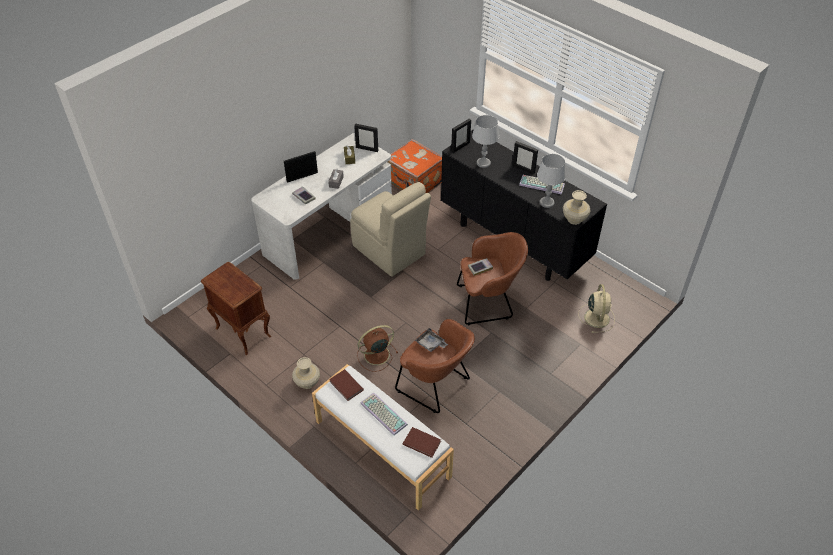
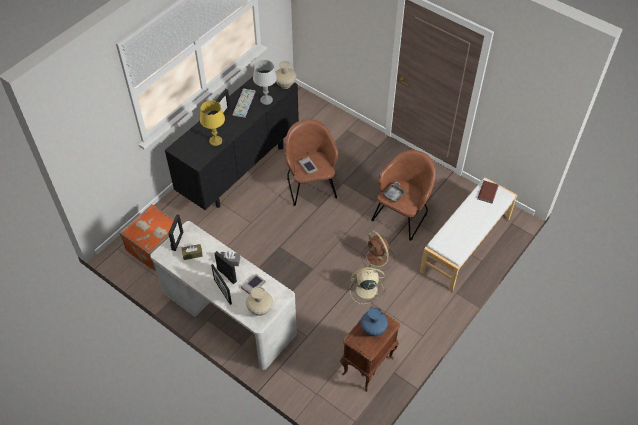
camera: 95 degrees left, 5 degrees up
beige vase [292,357,320,389] -> beige vase moved to [246,286,273,316]
brown book [329,369,364,401] -> none
beige chair [350,182,431,277] -> none
keyboard [360,392,408,435] -> none
picture frame [450,119,471,153] -> picture frame moved to [214,251,237,284]
grey table lamp [472,115,499,168] -> yellow table lamp [200,101,225,146]
beige fan [578,284,615,333] -> beige fan moved to [350,267,385,304]
none -> blue vase [360,307,388,336]

